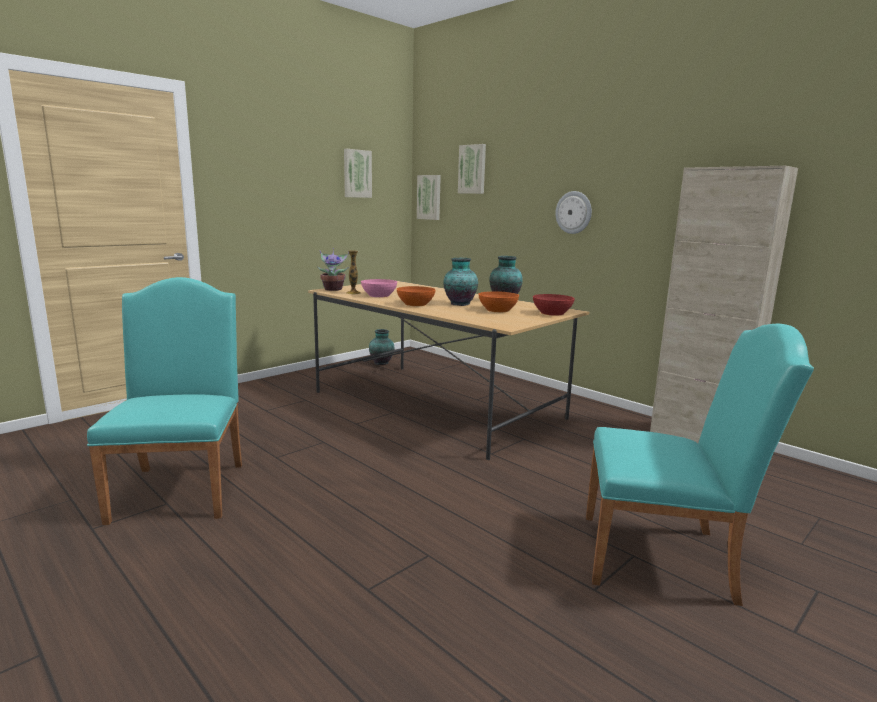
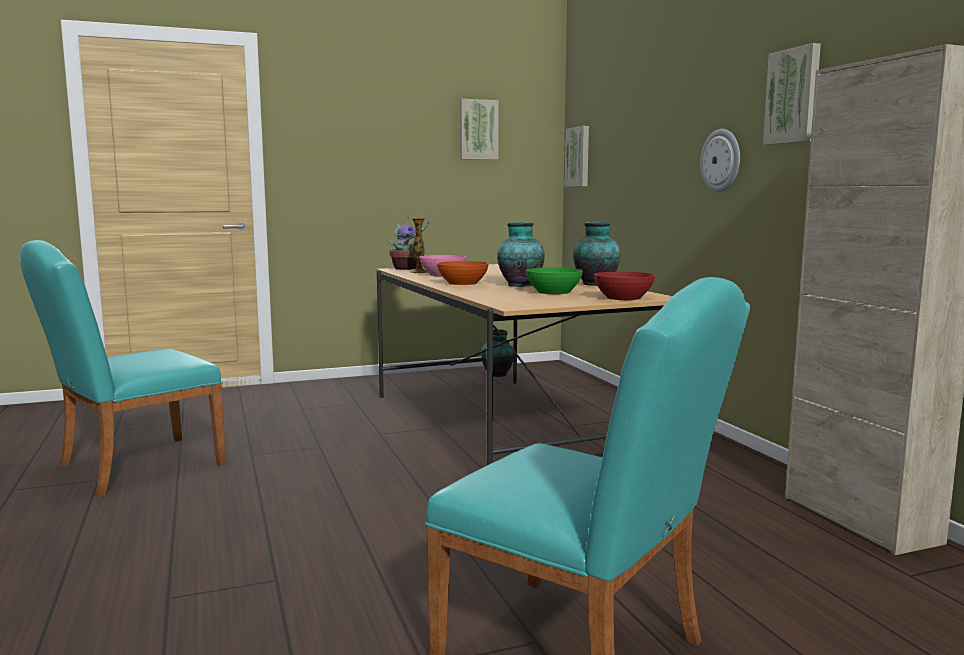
camera: 25 degrees right, 5 degrees down
turquoise chair [87,277,242,525] -> turquoise chair turned 150 degrees counterclockwise [19,240,226,497]
picture [458,144,486,194] -> picture moved to [763,43,821,145]
orange bowl [479,291,519,312] -> green bowl [526,267,583,294]

